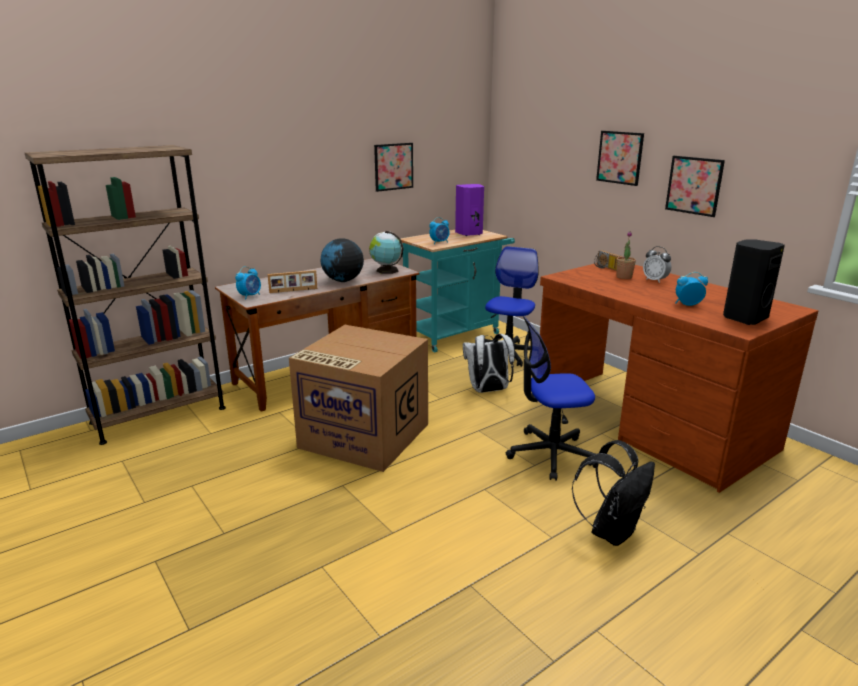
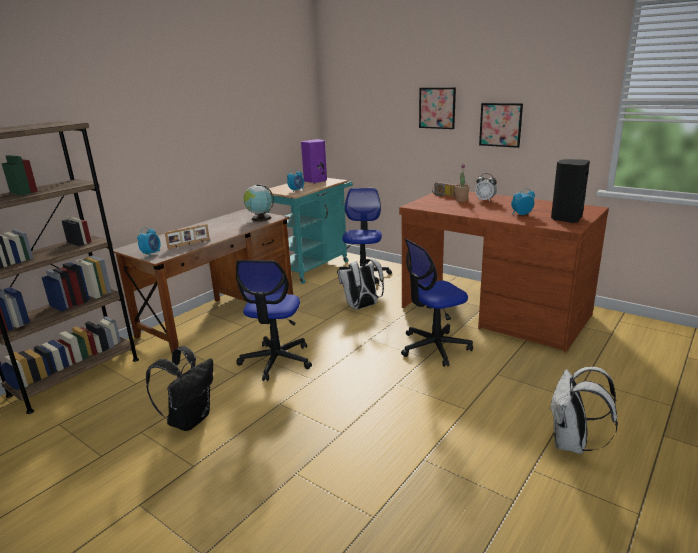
camera: 15 degrees left, 0 degrees up
cardboard box [289,325,428,472] -> office chair [236,260,312,381]
globe [321,238,364,282] -> none
picture [374,143,413,192] -> none
black backpack [572,440,655,546] -> black backpack moved to [146,346,213,431]
none -> white backpack [549,367,618,454]

